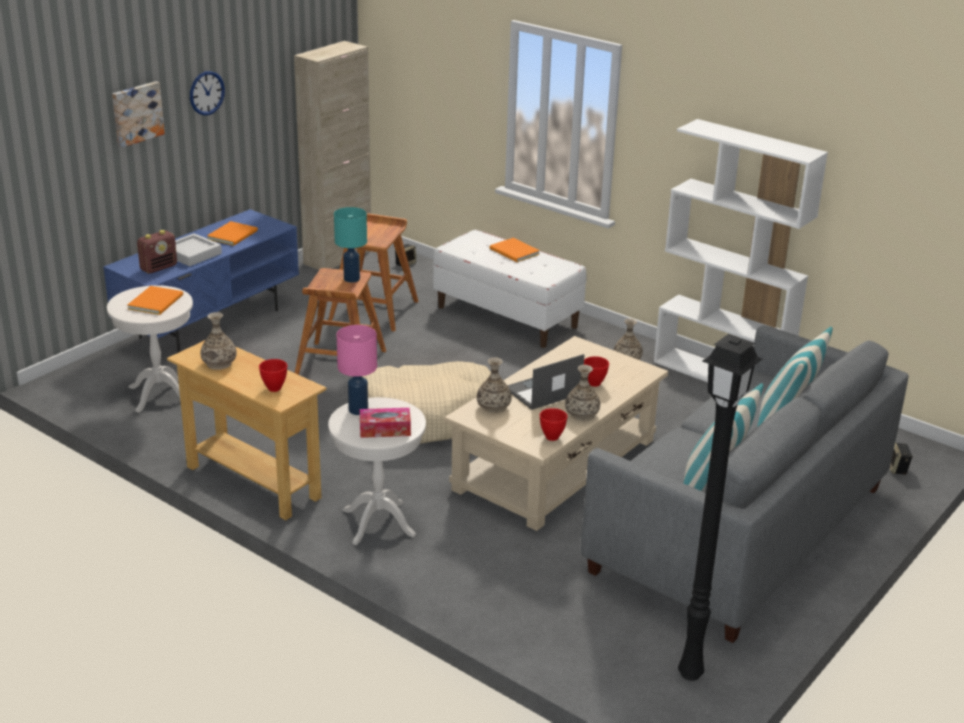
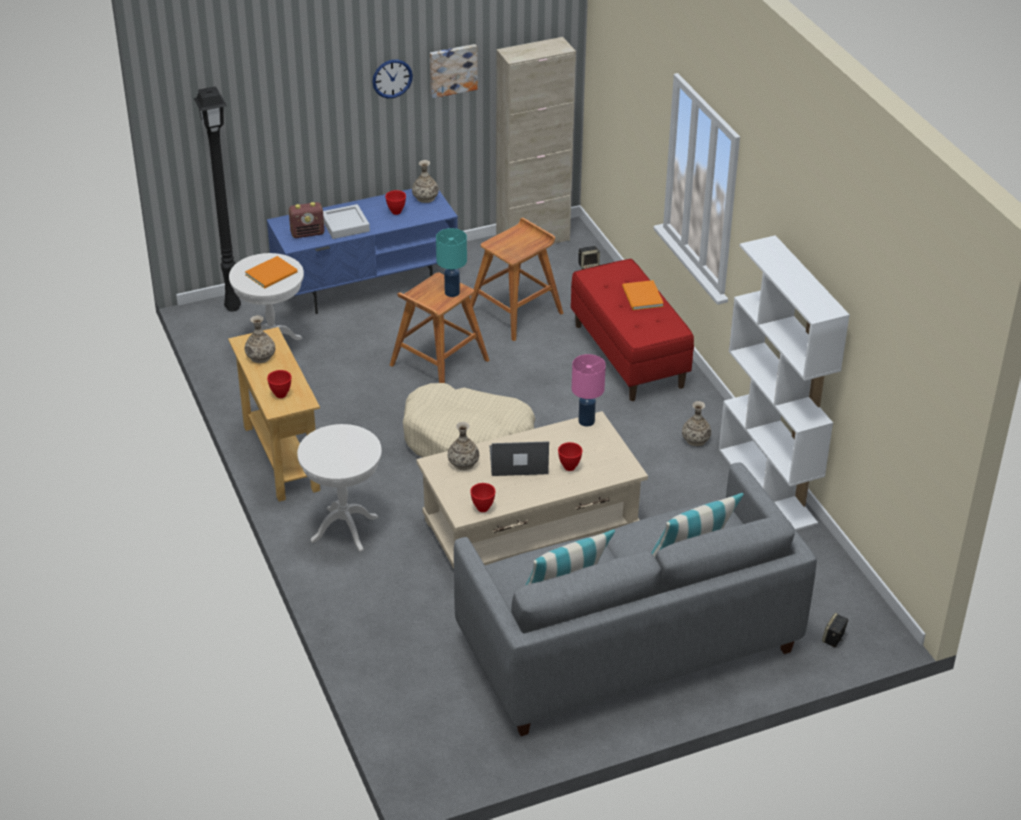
camera: 30 degrees right, 10 degrees up
picture [112,81,165,148] -> picture moved to [430,44,478,98]
orange book [207,221,258,246] -> red bowl [385,190,406,215]
pink table lamp [337,325,377,415] -> pink table lamp moved to [572,354,606,427]
tissue box [360,408,411,438] -> none
white bench [433,230,586,348] -> red bench [571,259,694,401]
vase [565,365,600,421] -> vase moved to [412,160,439,203]
black floor lamp [678,334,762,681] -> black floor lamp moved to [193,86,241,311]

